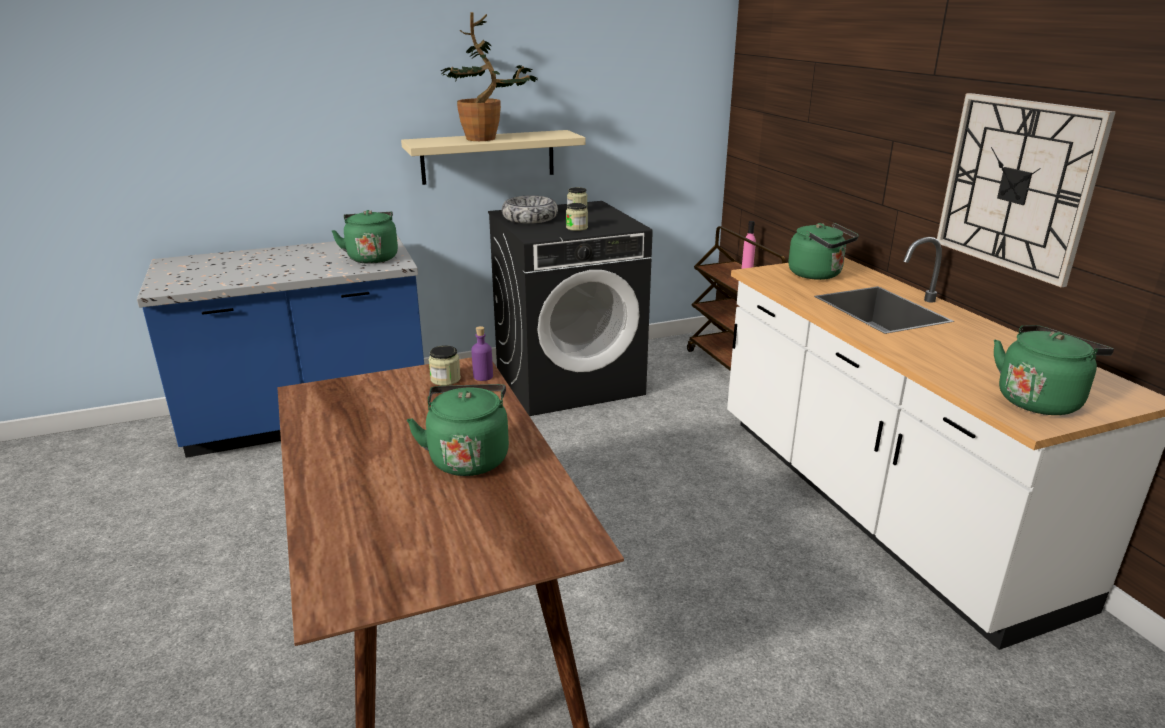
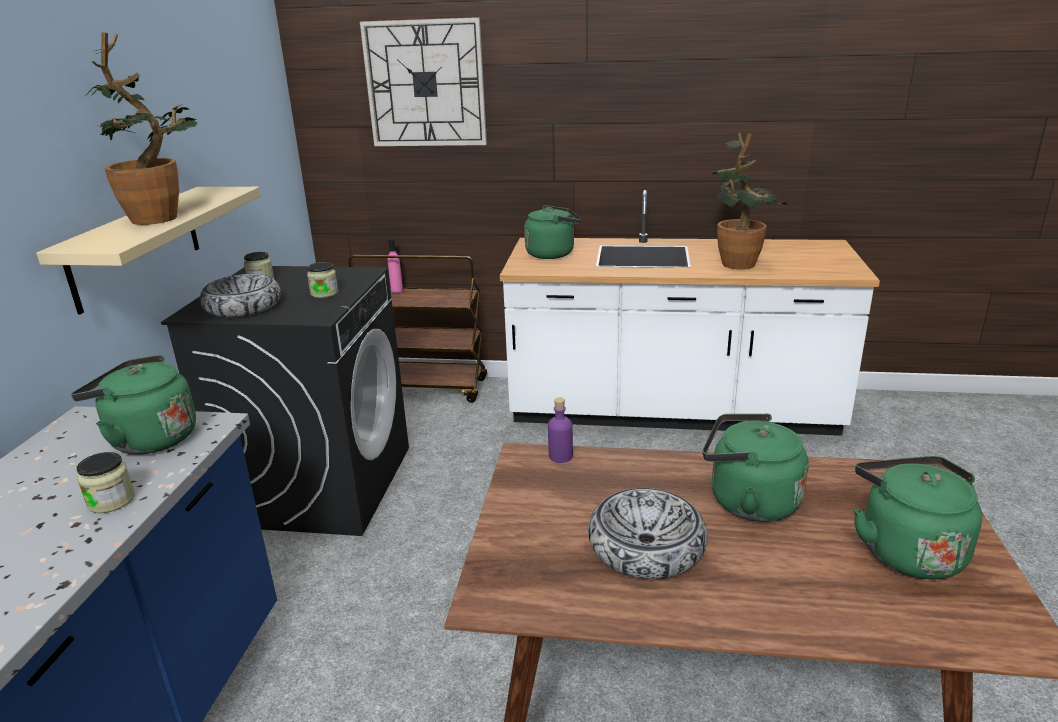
camera: 60 degrees left, 0 degrees up
jar [429,345,461,386] -> jar moved to [77,452,135,513]
wall clock [937,93,1116,287] -> wall clock moved to [360,17,487,146]
green kettle [994,325,1114,415] -> green kettle moved to [854,456,982,579]
none -> bowl [588,488,708,579]
none -> potted plant [711,133,787,270]

